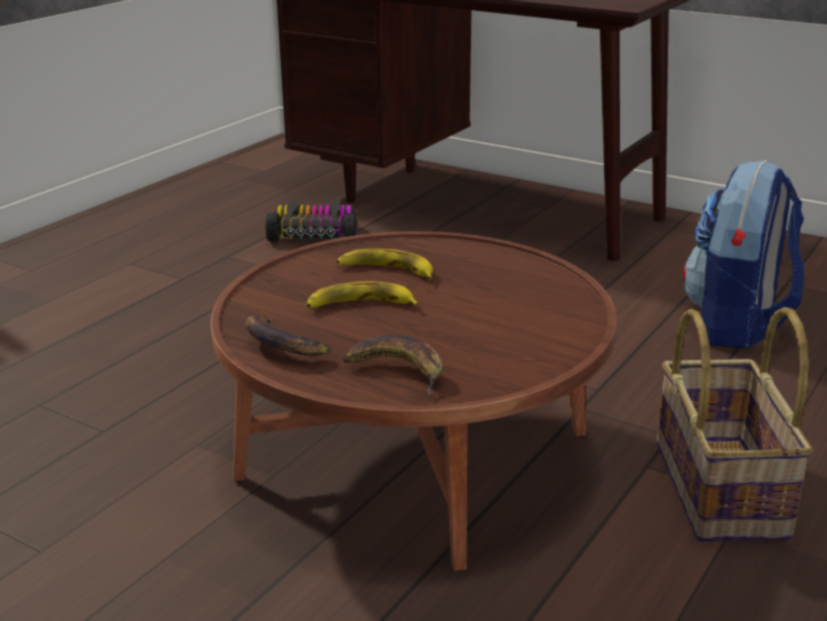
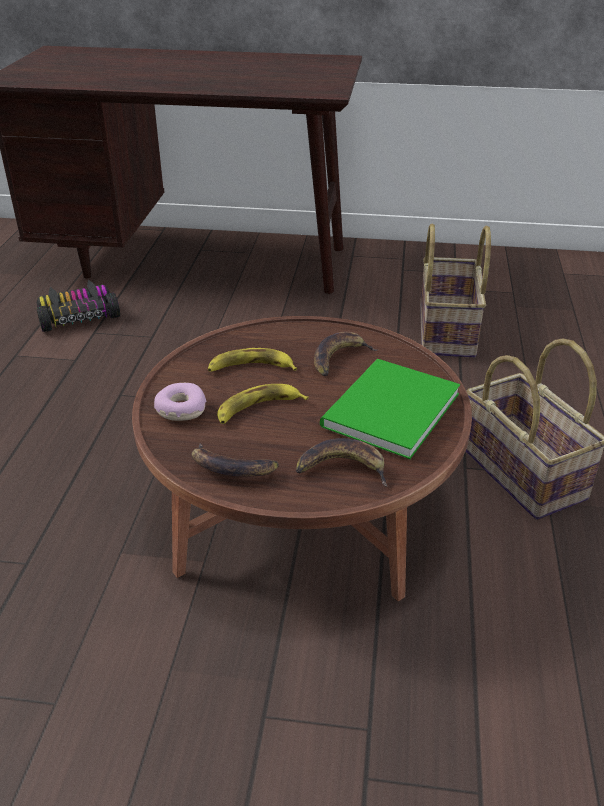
camera: 25 degrees left, 10 degrees up
backpack [683,160,804,349] -> basket [420,224,491,358]
none -> donut [154,383,206,421]
none -> banana [314,332,377,376]
none -> green book [320,359,460,459]

